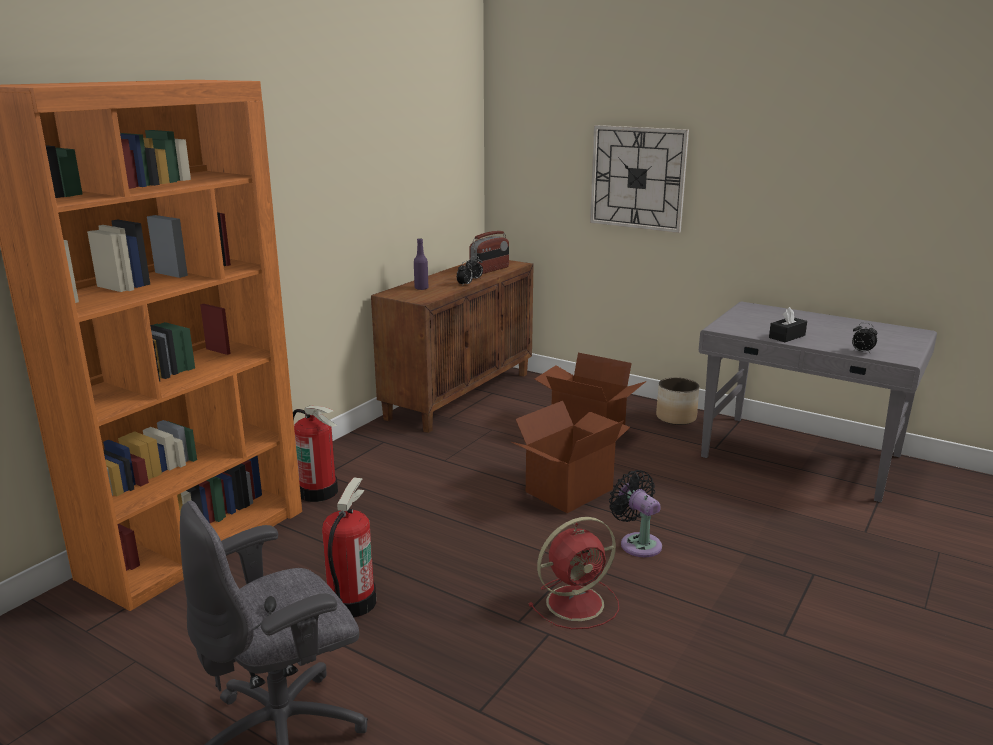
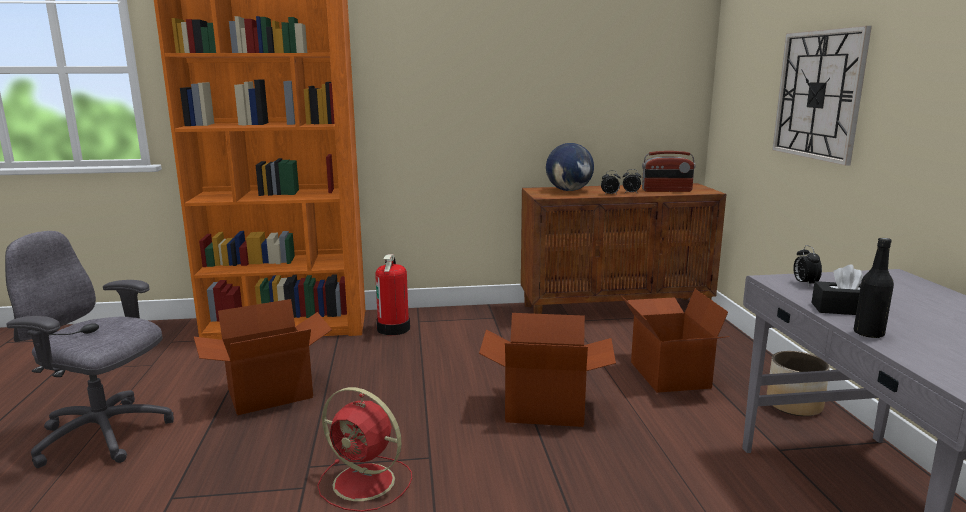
camera: 50 degrees right, 5 degrees down
fire extinguisher [322,478,376,617] -> cardboard box [194,299,332,415]
purple bottle [414,238,428,290] -> globe [546,143,594,191]
black fan [609,470,662,557] -> none
alarm clock [852,323,878,353] -> alarm clock moved to [793,245,822,286]
none -> black bottle [854,238,894,338]

